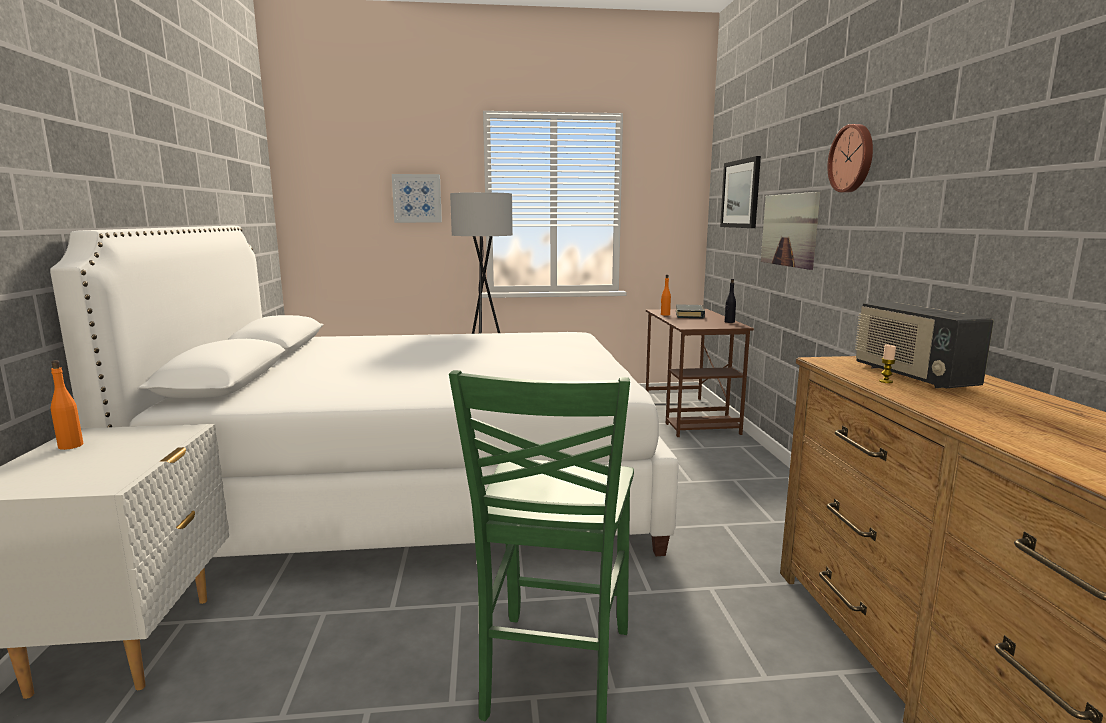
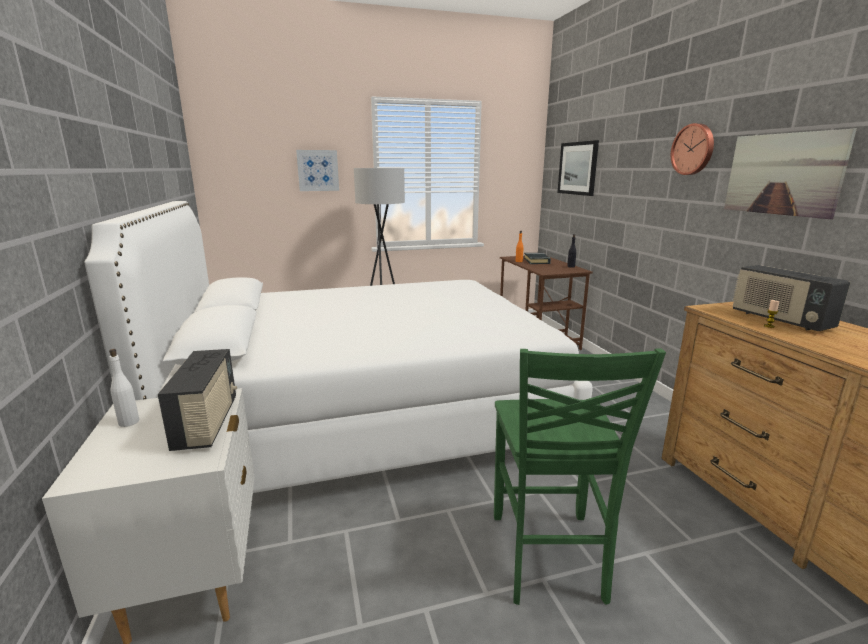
camera: 10 degrees left, 5 degrees up
orange bottle [51,360,83,450] -> white bottle [109,349,139,427]
picture [761,192,820,270] -> picture moved to [724,129,857,219]
none -> radio [158,349,237,451]

